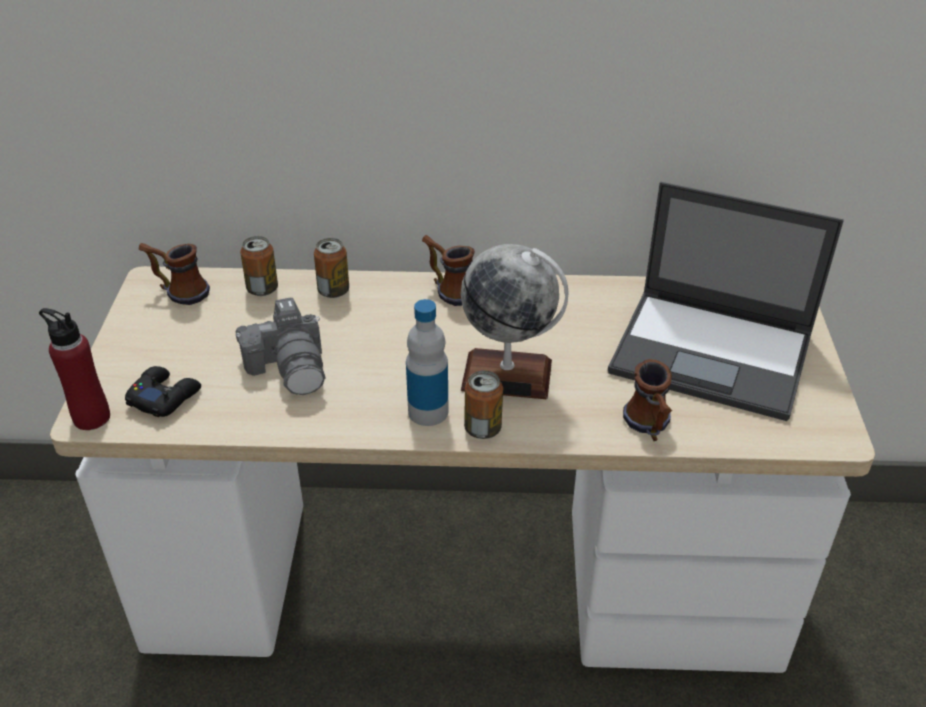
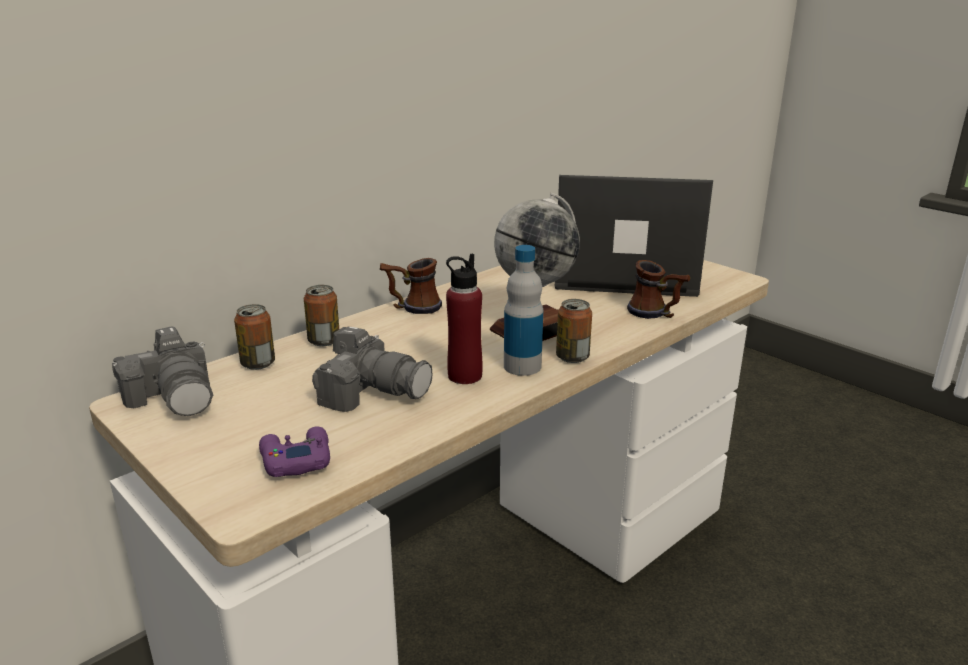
camera: 45 degrees left, 15 degrees down
red bottle [39,308,110,430] -> red bottle moved to [446,254,483,384]
black game controller [125,366,201,417] -> purple game controller [259,426,330,477]
mug [139,243,210,305] -> camera [112,326,213,416]
laptop [608,182,844,421] -> laptop turned 150 degrees counterclockwise [555,175,713,297]

